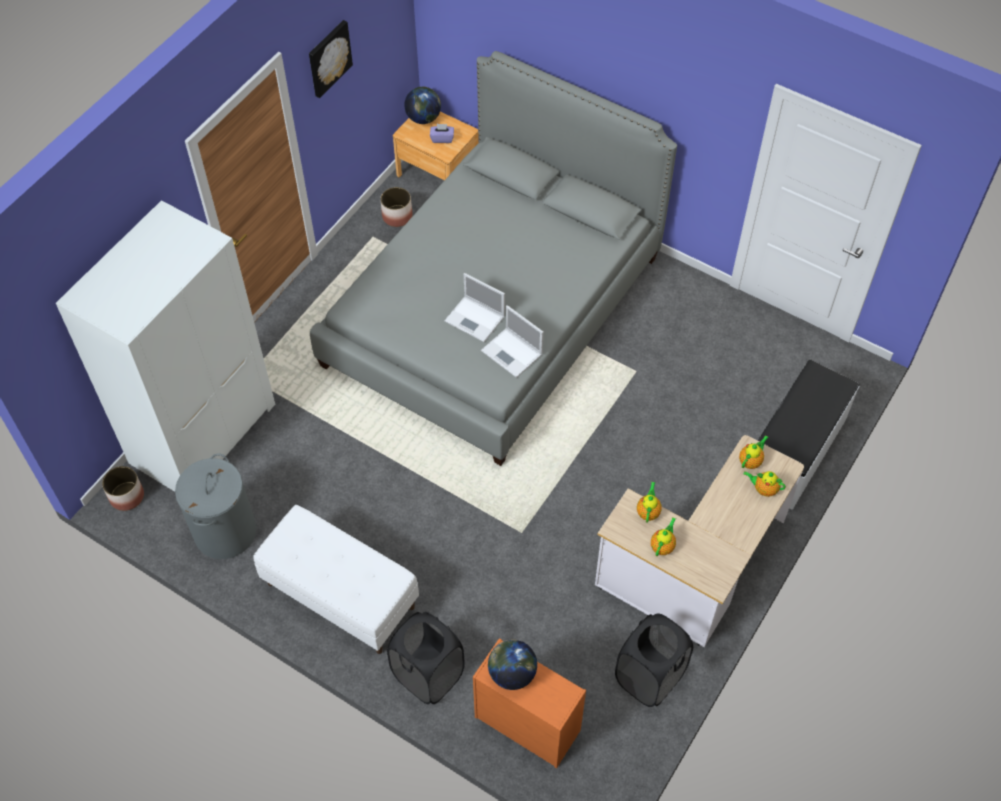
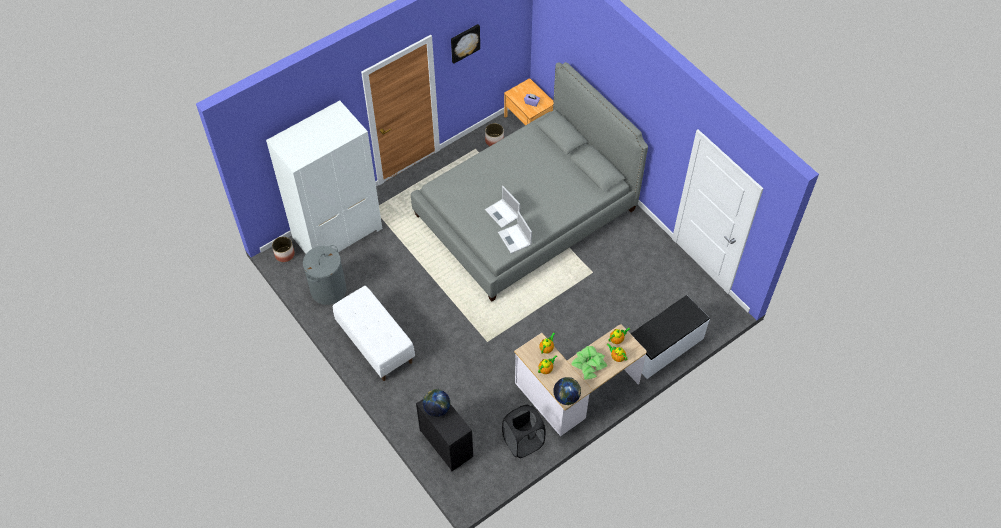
camera: 20 degrees right, 0 degrees up
black laundry basket [387,612,465,704] -> none
globe [404,87,441,124] -> globe moved to [553,377,581,405]
orange dresser [473,638,586,769] -> black dresser [416,399,473,472]
none -> potted plant [571,346,607,380]

